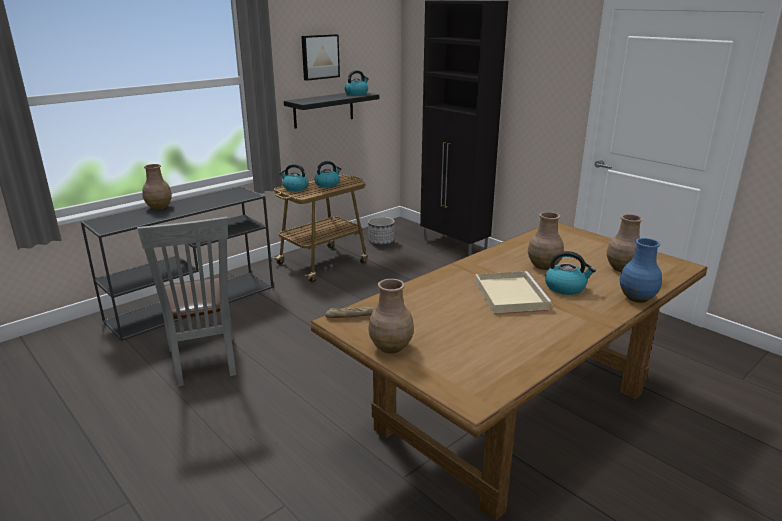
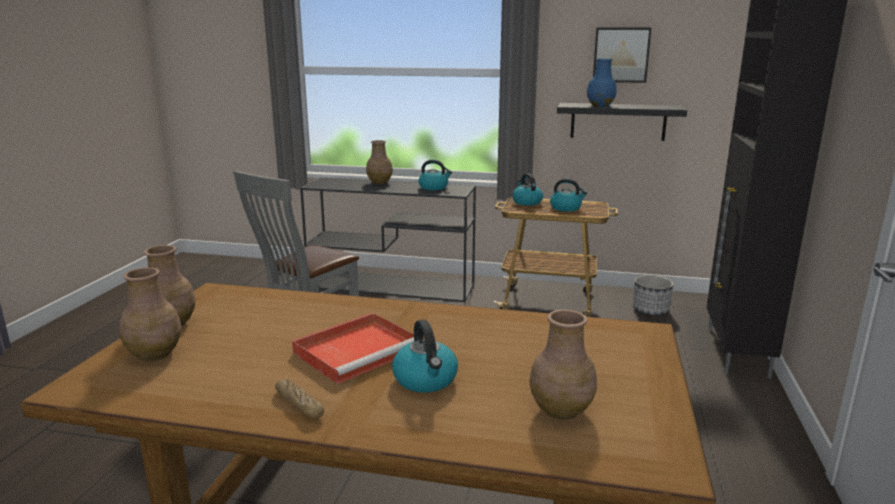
camera: 55 degrees right, 5 degrees down
bread [325,305,376,318] -> bread moved to [275,379,324,418]
kettle [345,70,369,95] -> kettle moved to [418,159,452,190]
beige tray [475,271,553,314] -> red tray [292,313,414,384]
brown vase [528,212,564,270] -> brown vase moved to [119,267,181,361]
blue vase [620,238,662,303] -> blue vase moved to [587,59,617,107]

